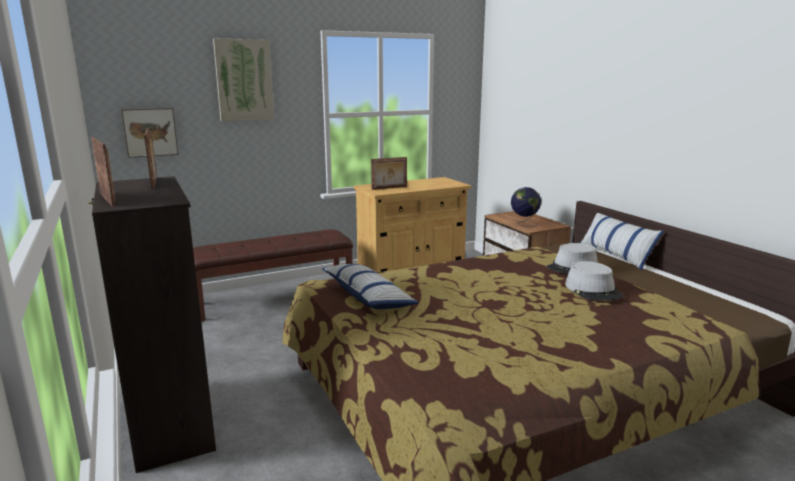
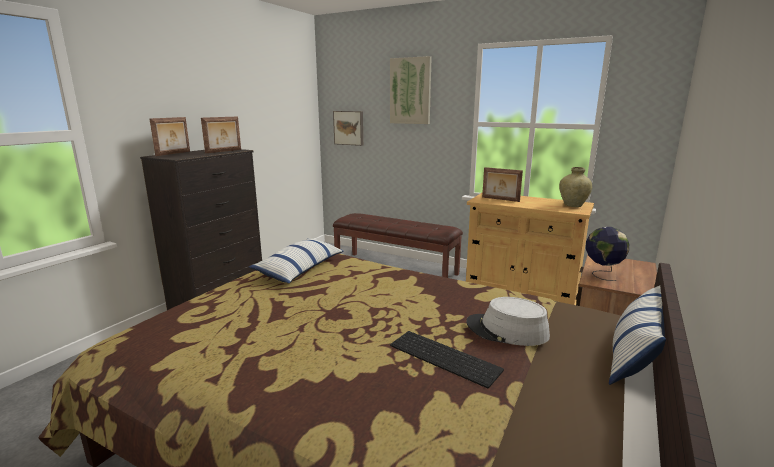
camera: 55 degrees right, 0 degrees up
grey hat [565,261,623,301] -> keyboard [390,331,504,388]
none -> beige vase [559,167,592,207]

